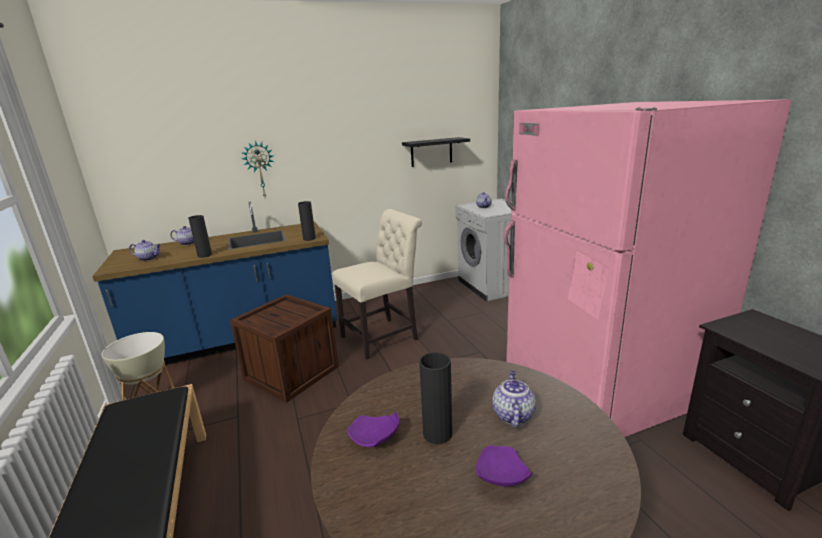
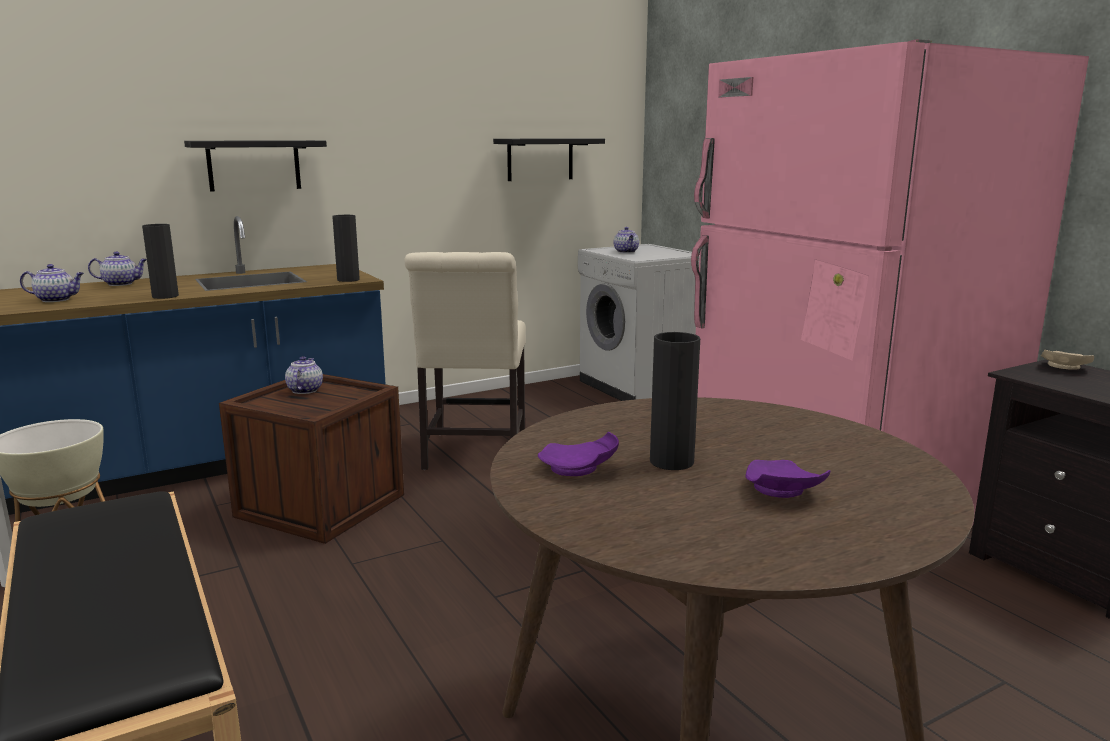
camera: 10 degrees left, 5 degrees down
wall clock [241,141,274,197] -> black shelf [184,140,327,192]
beige chair [332,209,422,360] -> beige chair turned 135 degrees clockwise [405,252,526,470]
teapot [492,371,536,428] -> teapot moved to [285,356,323,394]
none -> beige plate [1041,350,1094,370]

